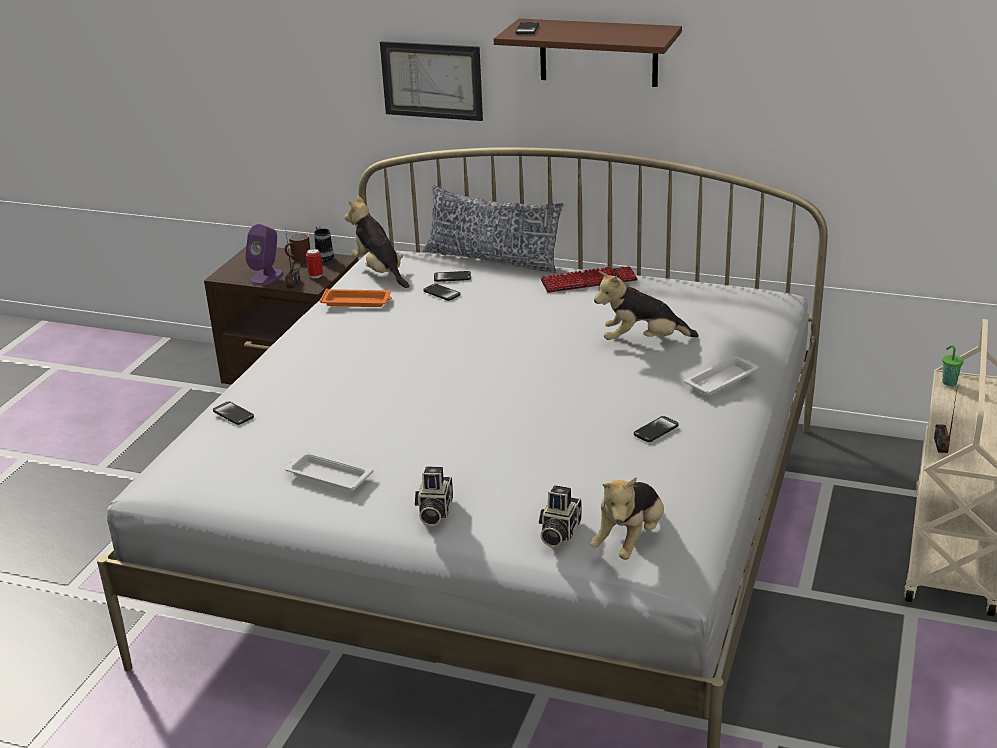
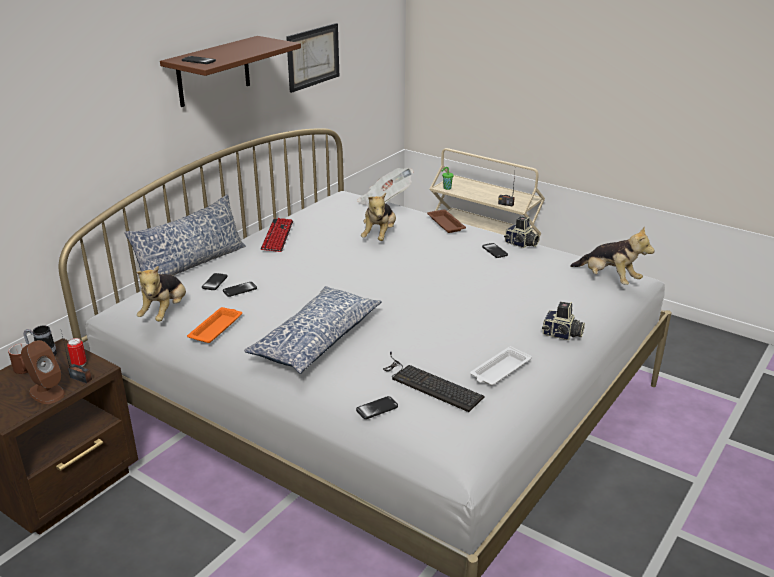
camera: 75 degrees left, 0 degrees up
purple speaker [245,224,283,286] -> brown speaker [21,340,65,404]
plush toy [345,195,409,288] -> plush toy turned 60 degrees counterclockwise [136,266,186,322]
picture [380,41,483,121] -> picture moved to [286,23,339,93]
camera [539,485,582,547] -> camera moved to [504,216,540,248]
white tray [684,356,759,395] -> brown tray [427,210,466,233]
none -> pillow [244,286,382,374]
none -> newspaper [357,168,414,207]
none -> keyboard [383,352,485,412]

